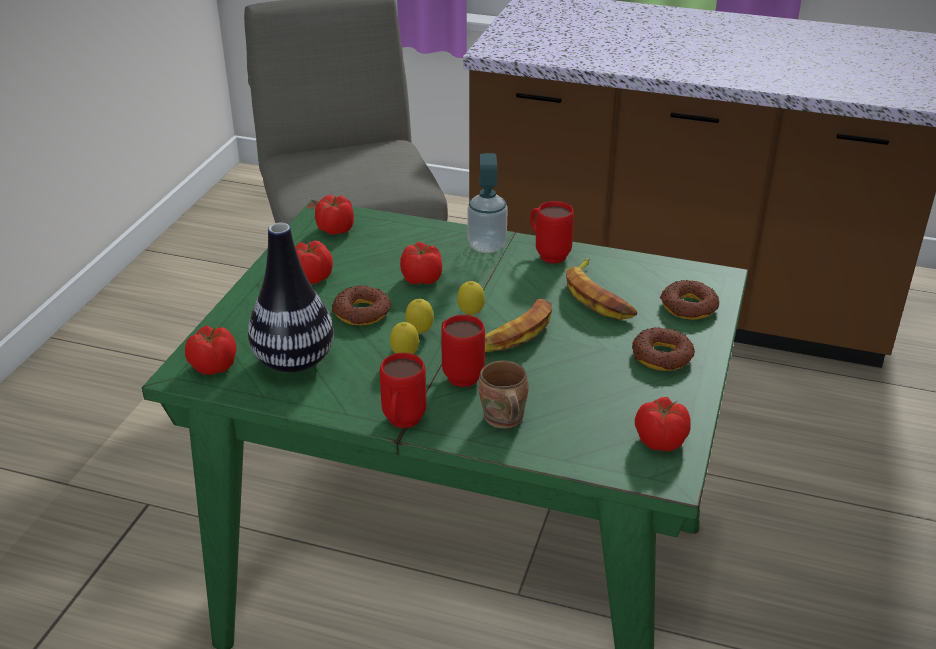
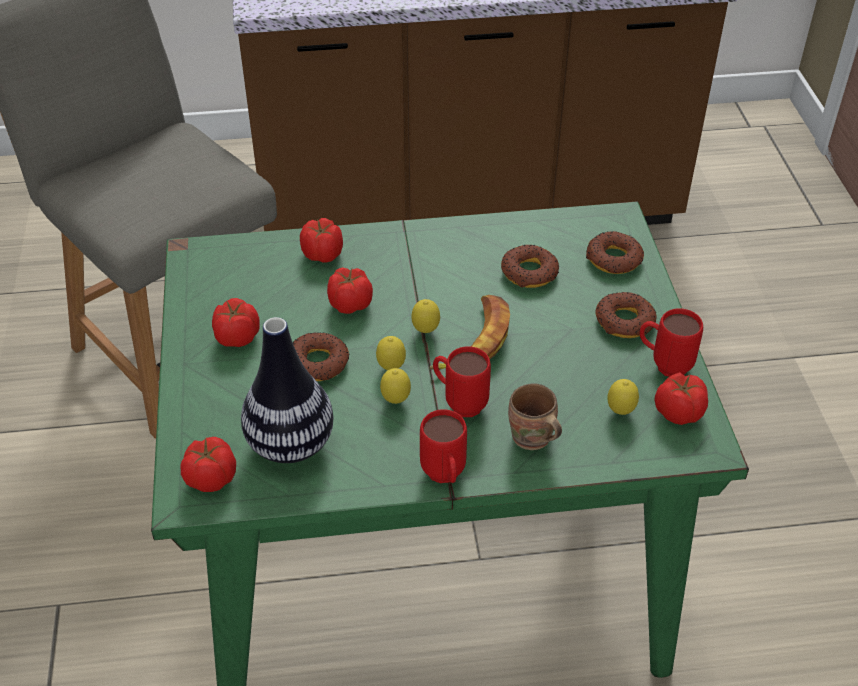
camera: 25 degrees left, 10 degrees up
tomato [315,195,354,234] -> tomato moved to [300,218,343,263]
soap dispenser [467,153,508,253] -> none
red mug [530,201,574,264] -> red mug moved to [639,308,703,377]
banana [566,257,637,320] -> donut [501,245,559,288]
none -> lemon [608,379,639,415]

